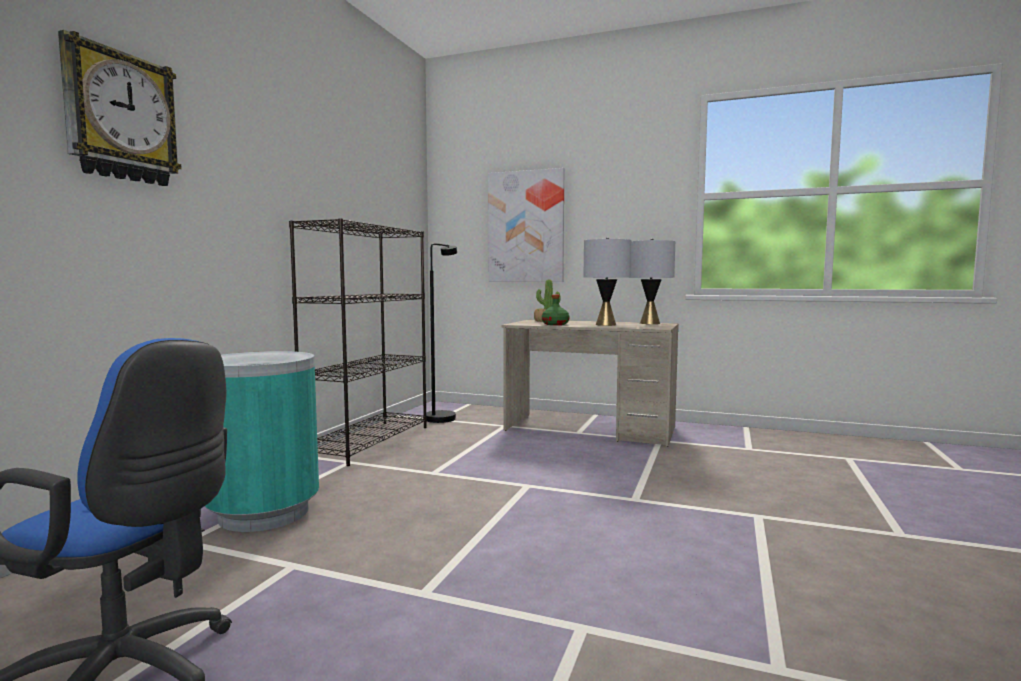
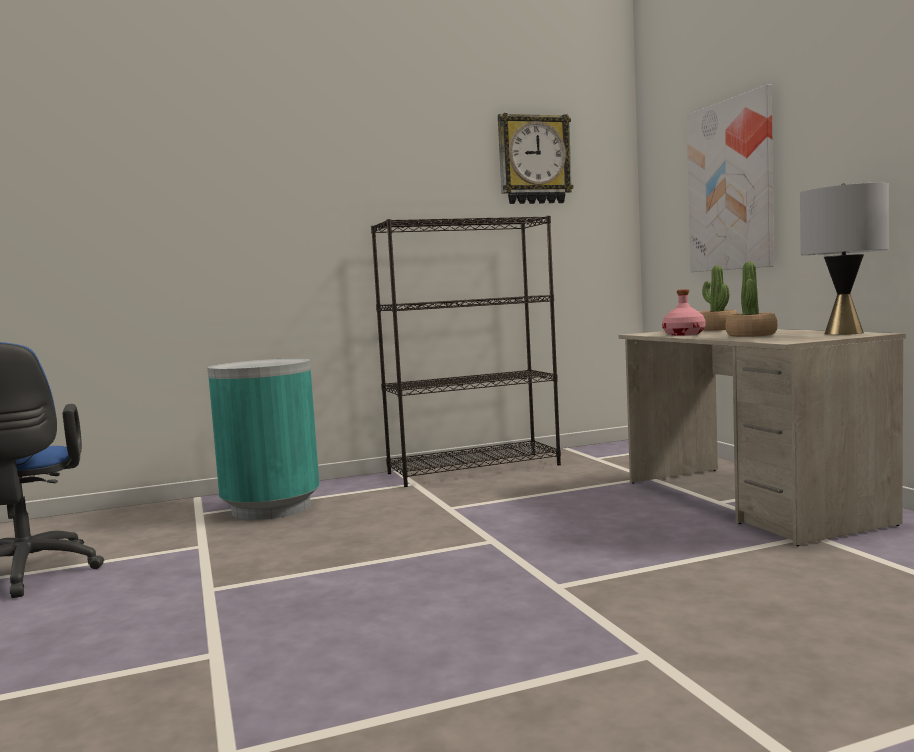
camera: 50 degrees right, 0 degrees up
wall clock [58,30,182,186] -> wall clock moved to [498,113,574,204]
black floor lamp [426,243,457,423] -> none
green bottle [542,295,569,325] -> pink bottle [662,289,706,336]
grey table lamp [584,237,631,326] -> potted plant [725,262,778,337]

